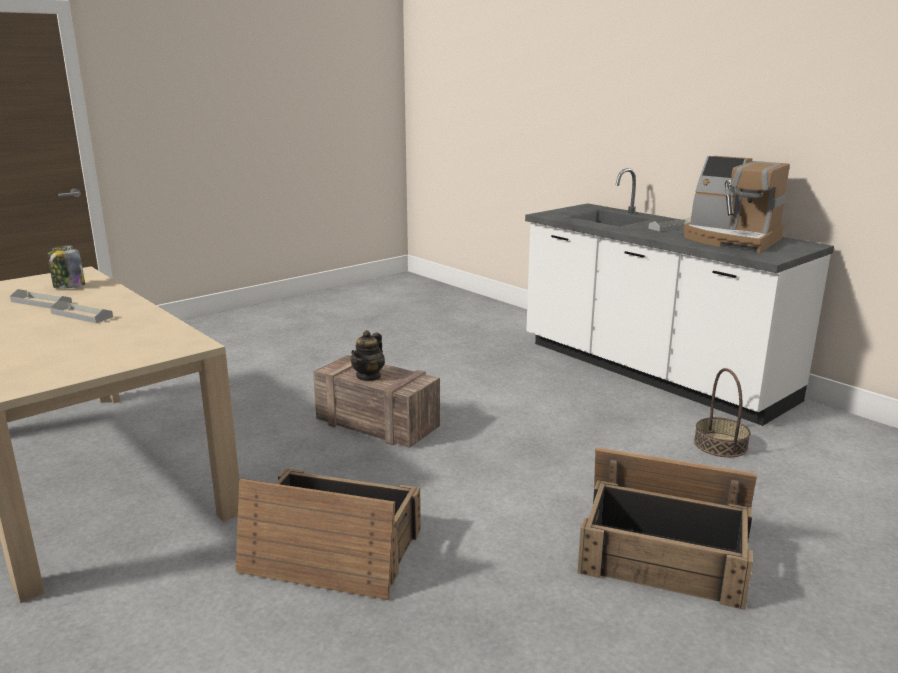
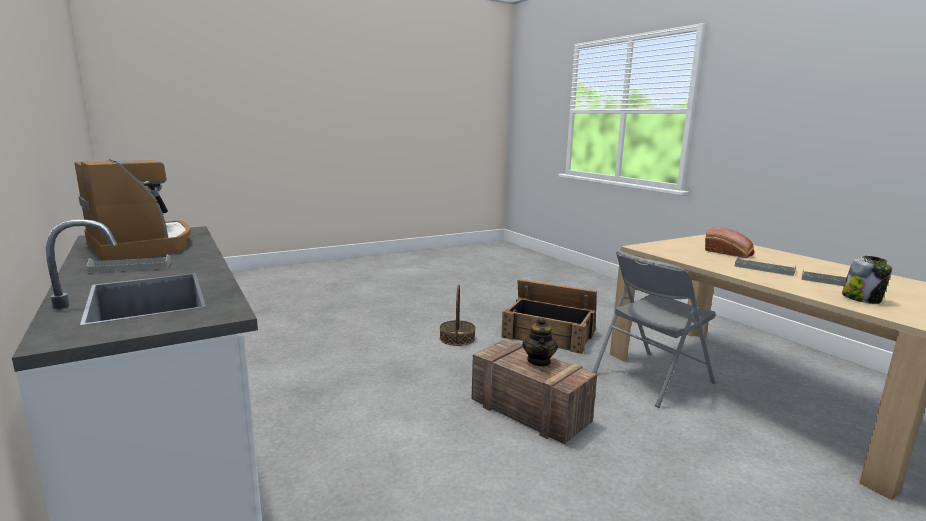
camera: 170 degrees left, 5 degrees down
teapot [350,330,385,381] -> teapot turned 150 degrees clockwise [522,317,558,367]
crate [577,447,757,610] -> none
basket [694,368,751,457] -> basket moved to [440,284,476,346]
none -> grey chair [592,251,716,408]
none -> bread [705,227,754,258]

